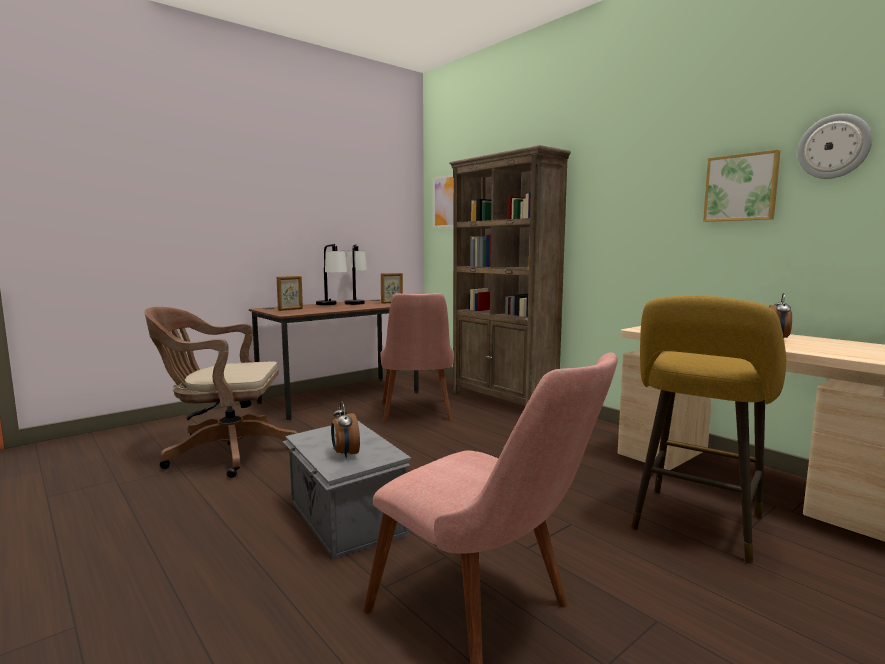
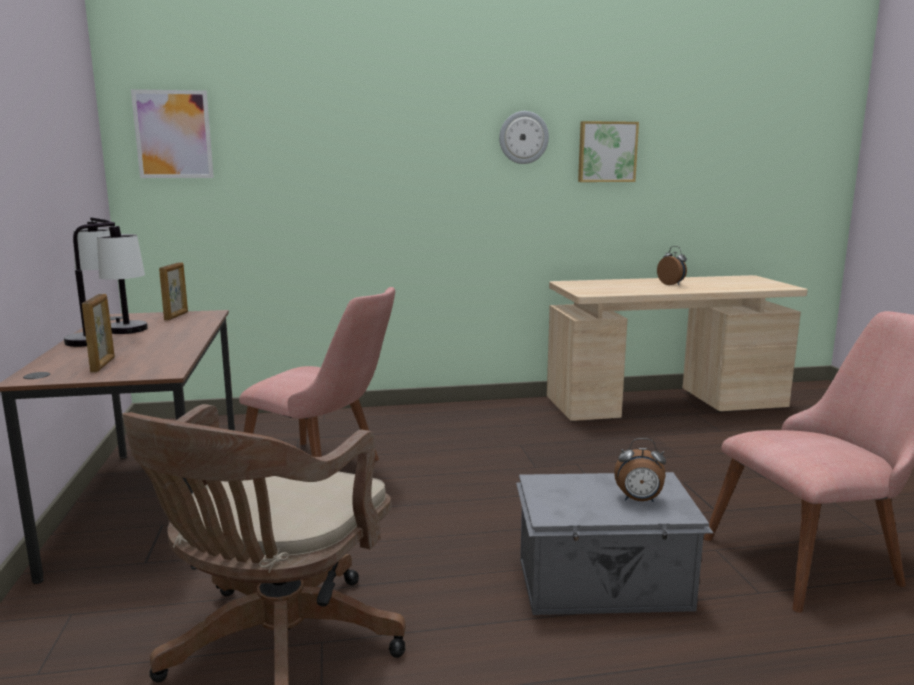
camera: 60 degrees left, 5 degrees up
brown bookcase [449,145,571,406] -> none
yellow stool [631,296,786,563] -> none
wall clock [798,114,872,179] -> wall clock moved to [499,111,549,164]

